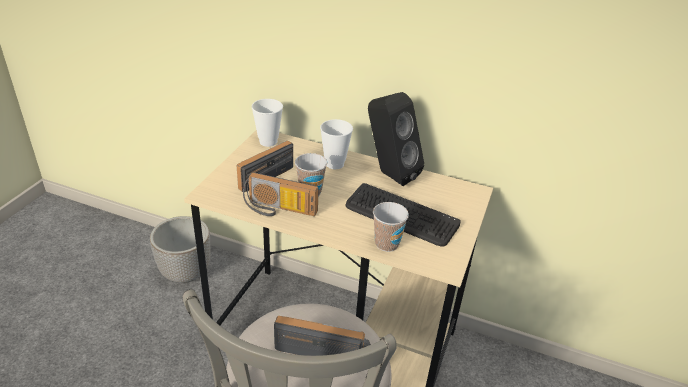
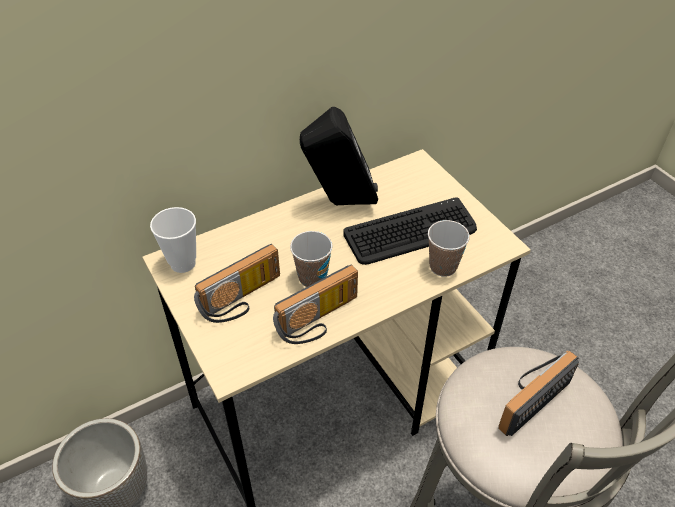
camera: 50 degrees left, 10 degrees up
radio [237,141,293,192] -> radio turned 120 degrees counterclockwise [194,244,280,323]
cup [320,119,353,169] -> none

